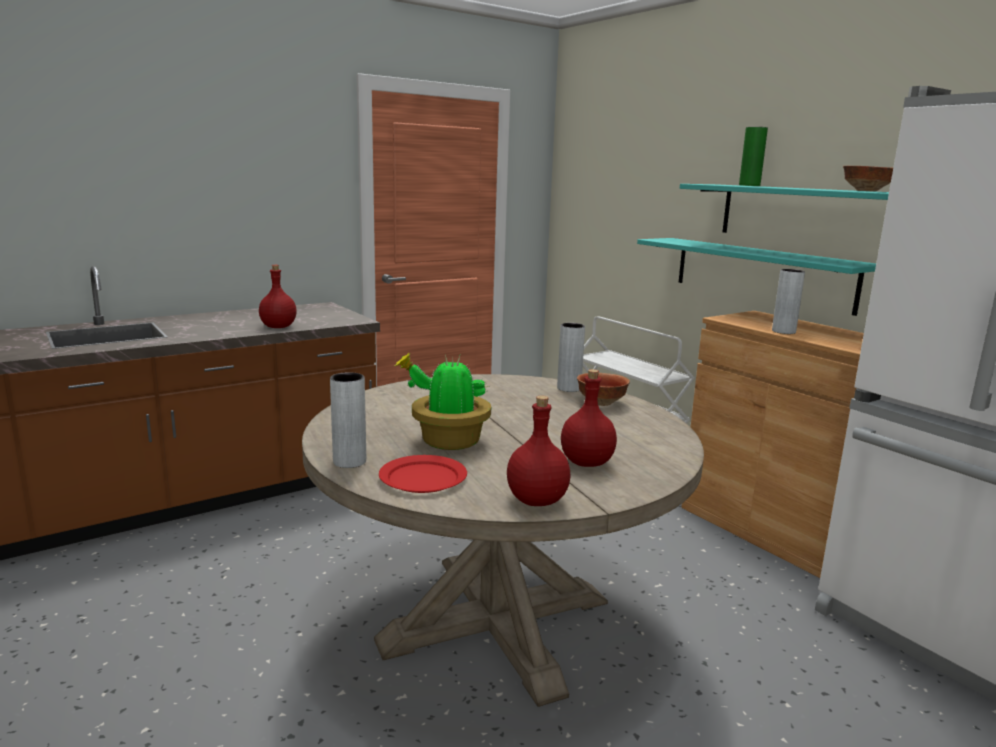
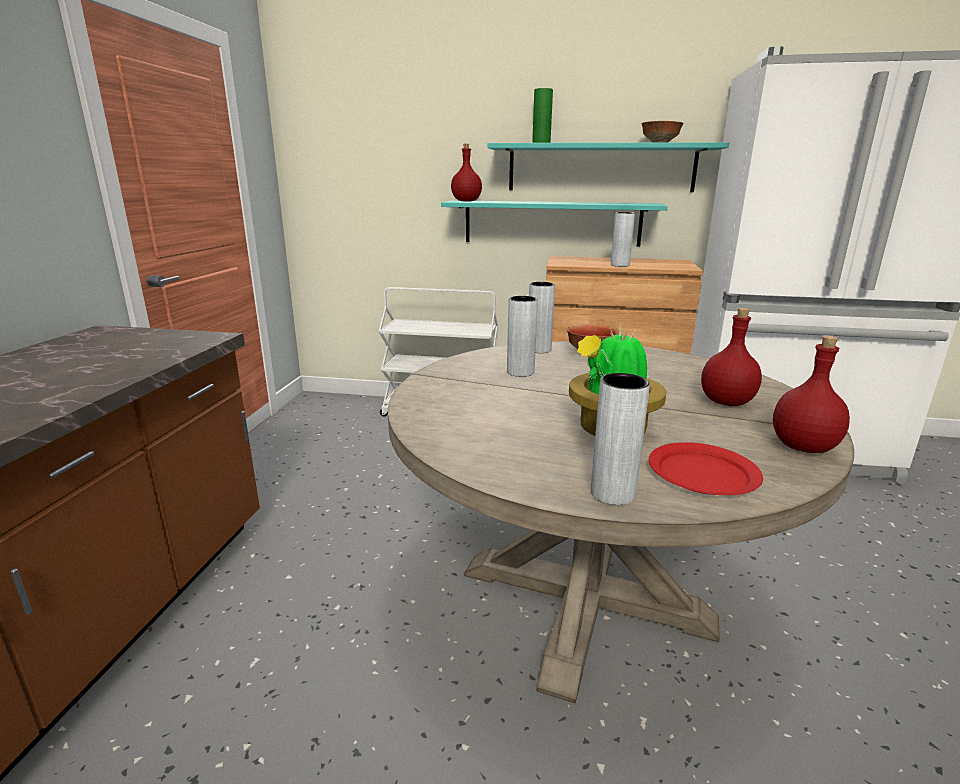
camera: 45 degrees left, 5 degrees up
red bottle [259,265,297,328] -> red bottle moved to [451,144,482,202]
none -> grey vase [507,296,538,377]

